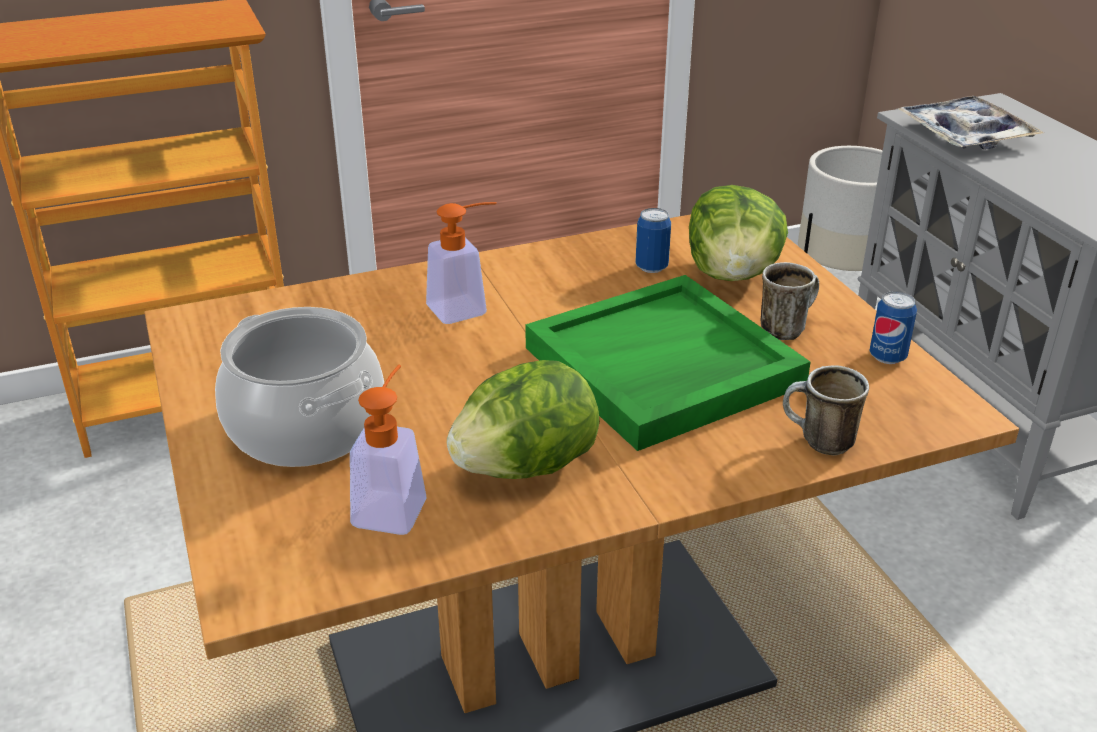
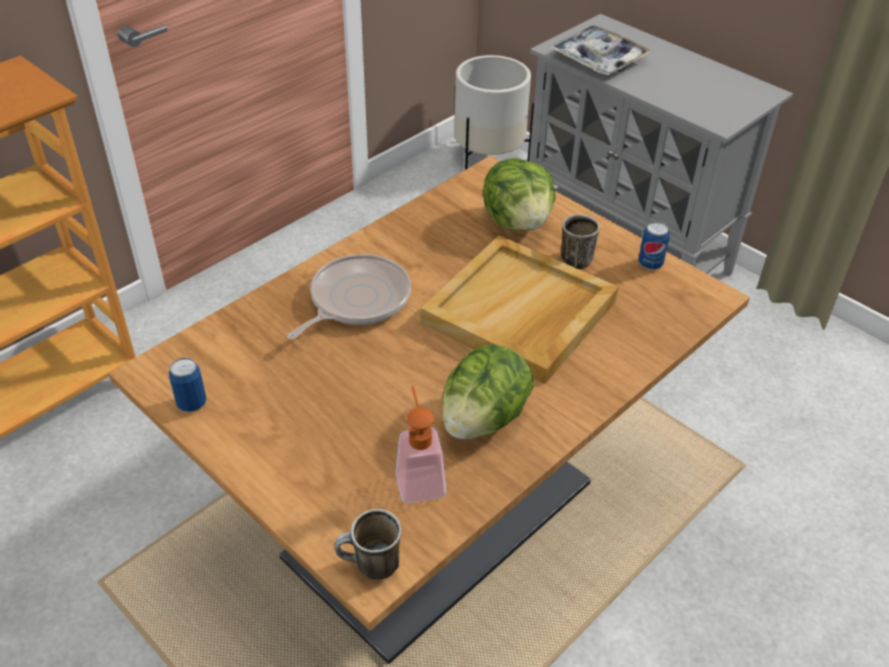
camera: 25 degrees left, 10 degrees up
cooking pot [215,307,384,467] -> none
soap dispenser [426,202,497,324] -> frying pan [287,254,411,340]
green tray [525,275,811,451] -> beige tray [420,235,619,384]
can [635,208,671,273] -> can moved to [169,357,206,412]
mug [783,365,869,455] -> mug moved to [335,509,402,580]

